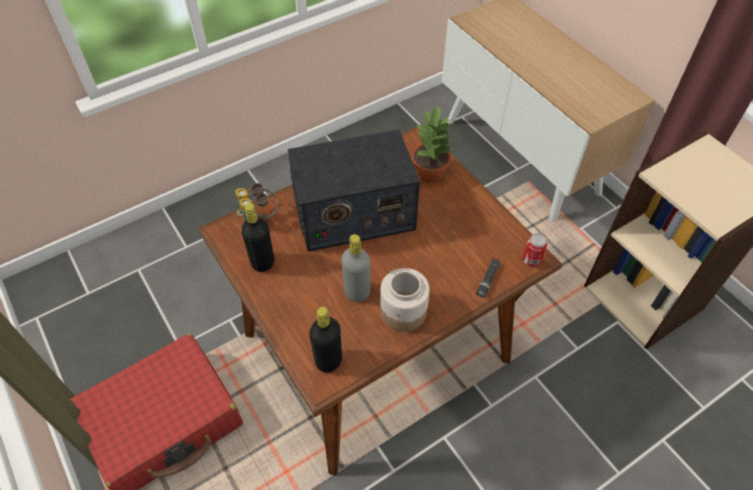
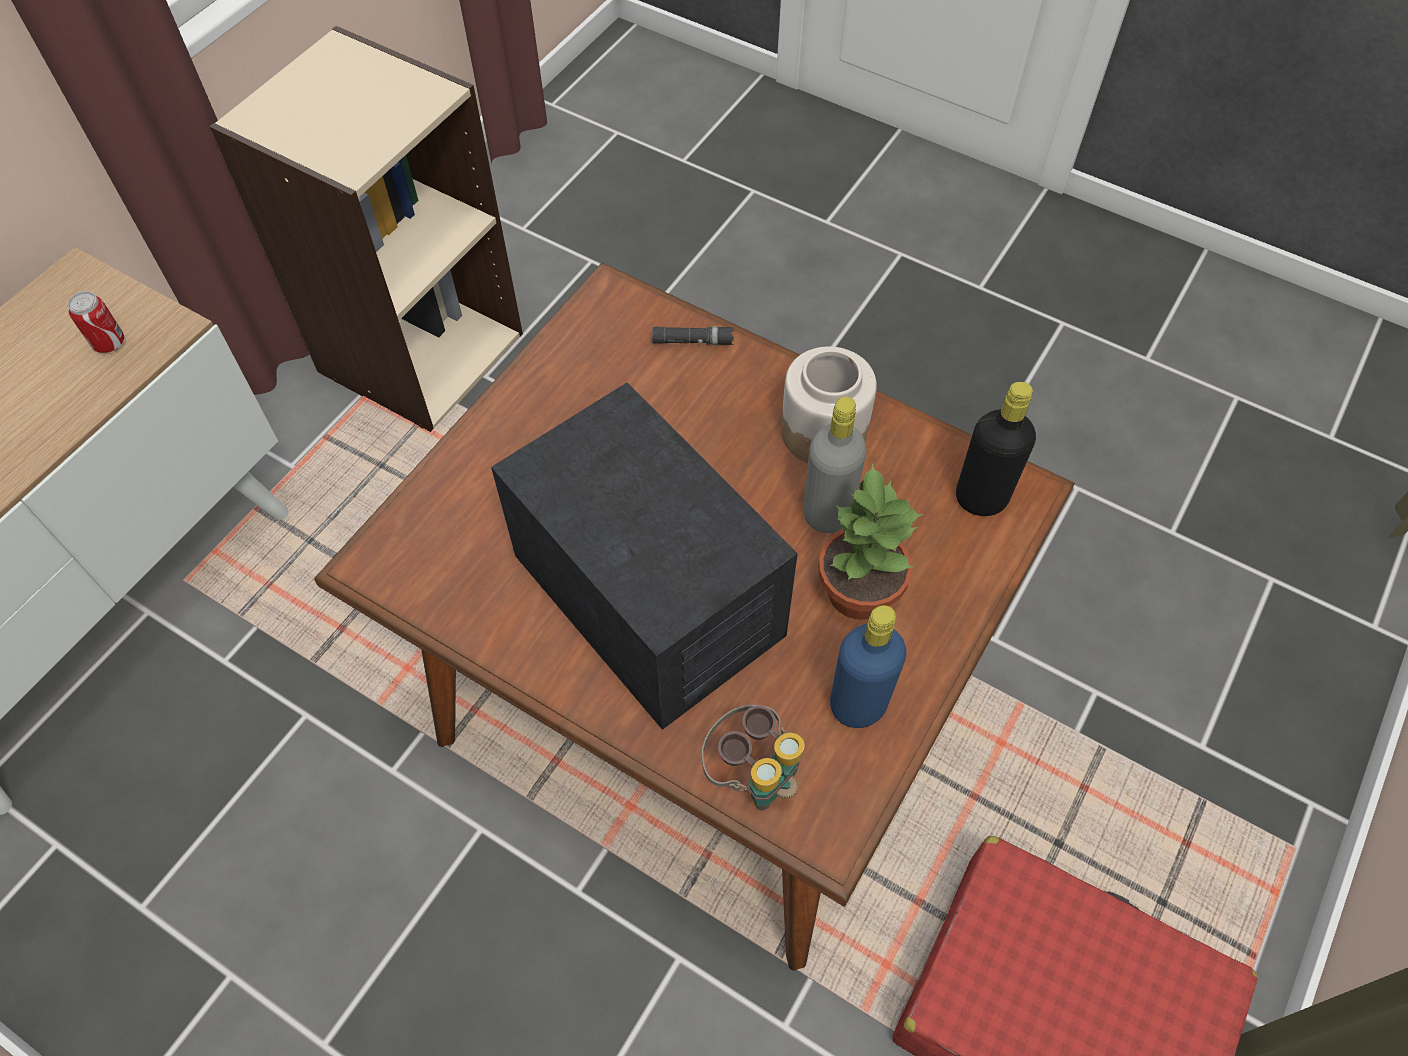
camera: 115 degrees left, 5 degrees up
black bottle [241,203,274,272] -> blue bottle [830,605,906,728]
potted plant [412,105,453,183] -> potted plant moved to [818,463,923,619]
can [523,233,547,267] -> can moved to [68,291,124,353]

